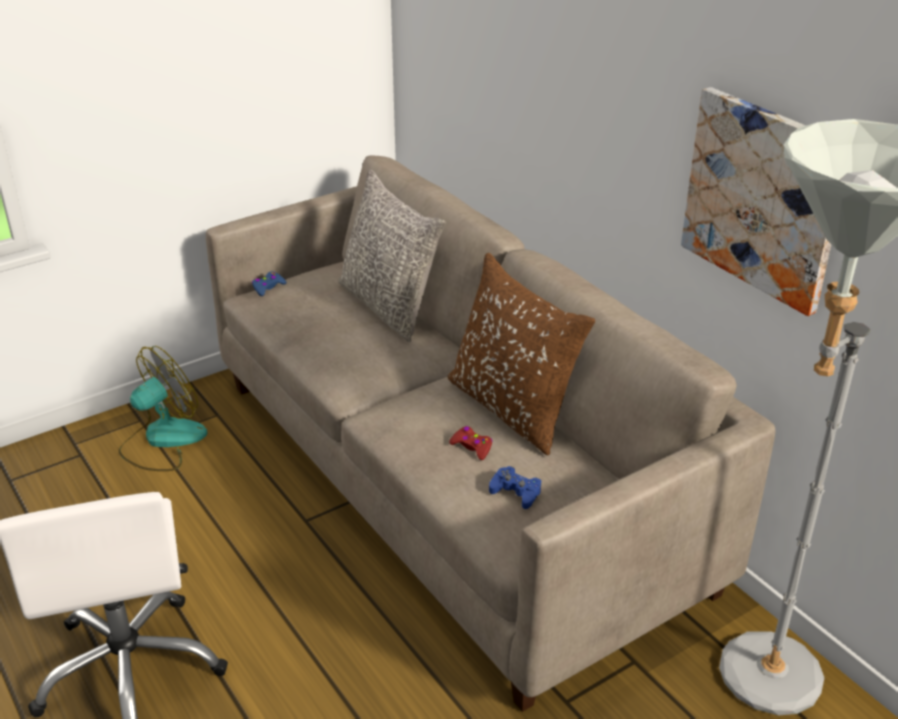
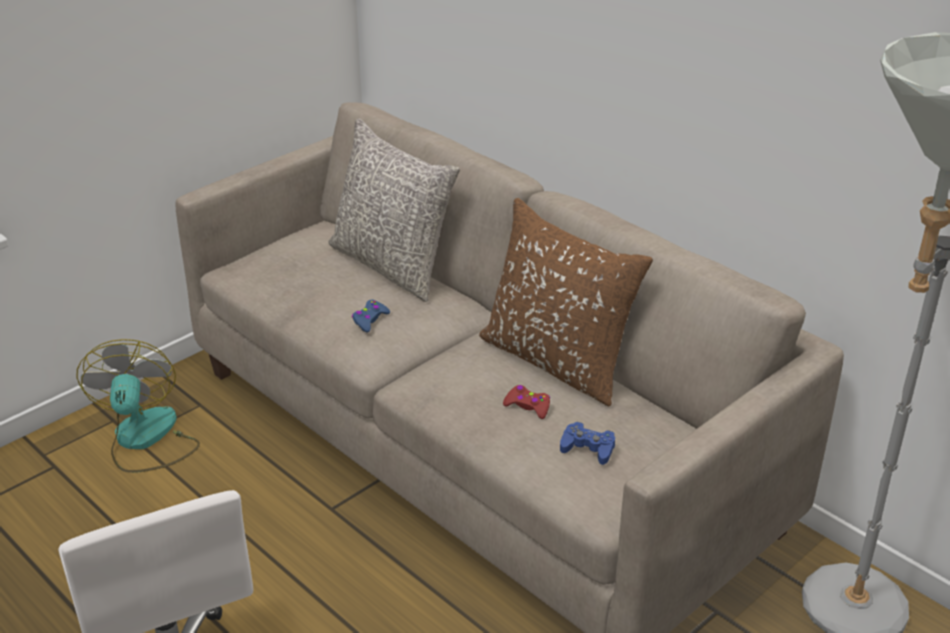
camera: 10 degrees left, 0 degrees up
fan [119,346,207,471] -> fan turned 45 degrees counterclockwise [76,339,200,473]
blue game controller [252,271,286,296] -> blue game controller moved to [352,300,390,332]
picture [681,87,831,316] -> none

